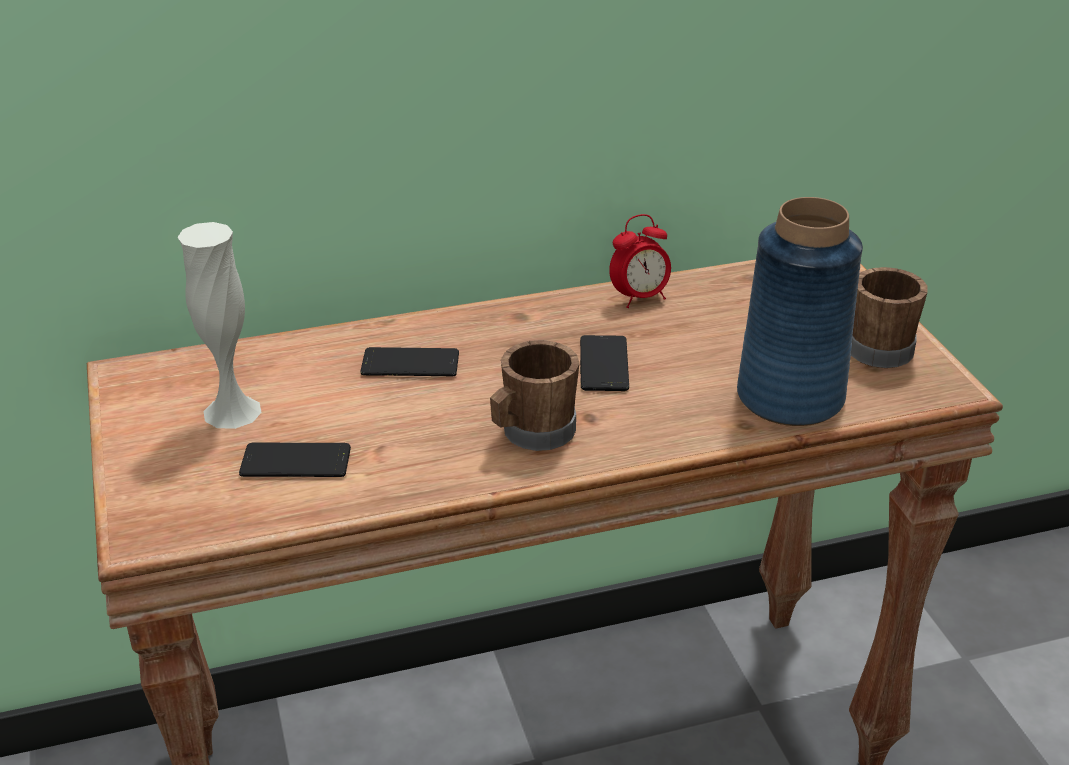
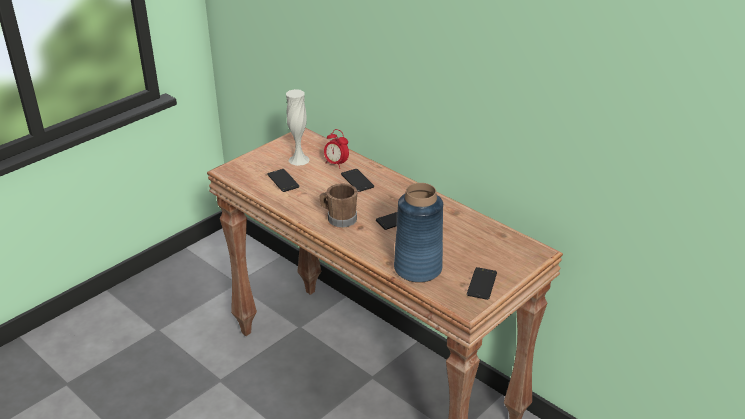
camera: 60 degrees right, 0 degrees up
alarm clock [609,214,671,308] -> alarm clock moved to [324,129,349,169]
brown mug [851,267,928,368] -> phone [467,267,497,300]

